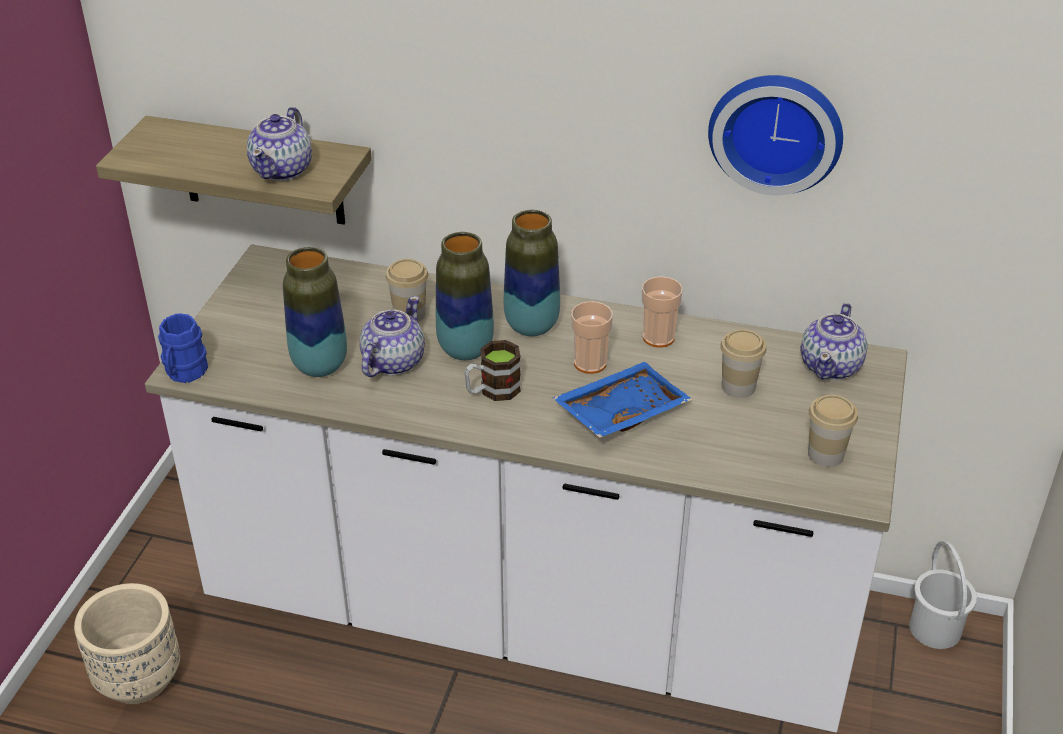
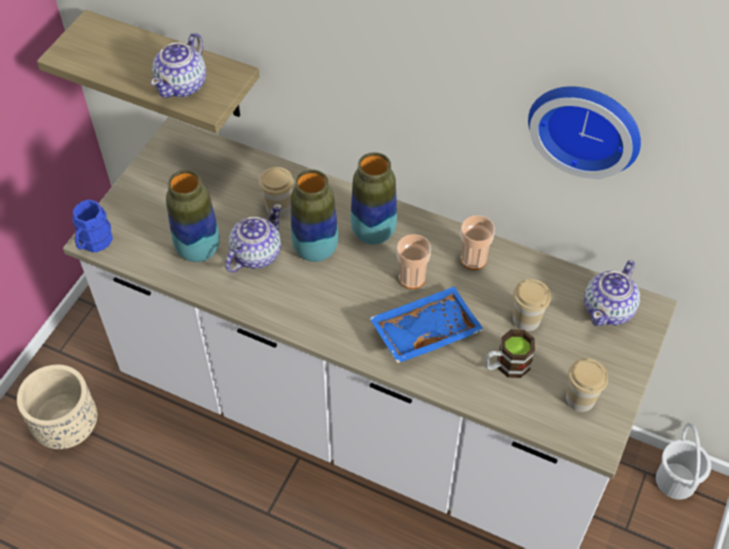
camera: 10 degrees right, 15 degrees up
mug [464,340,521,401] -> mug moved to [485,329,535,378]

